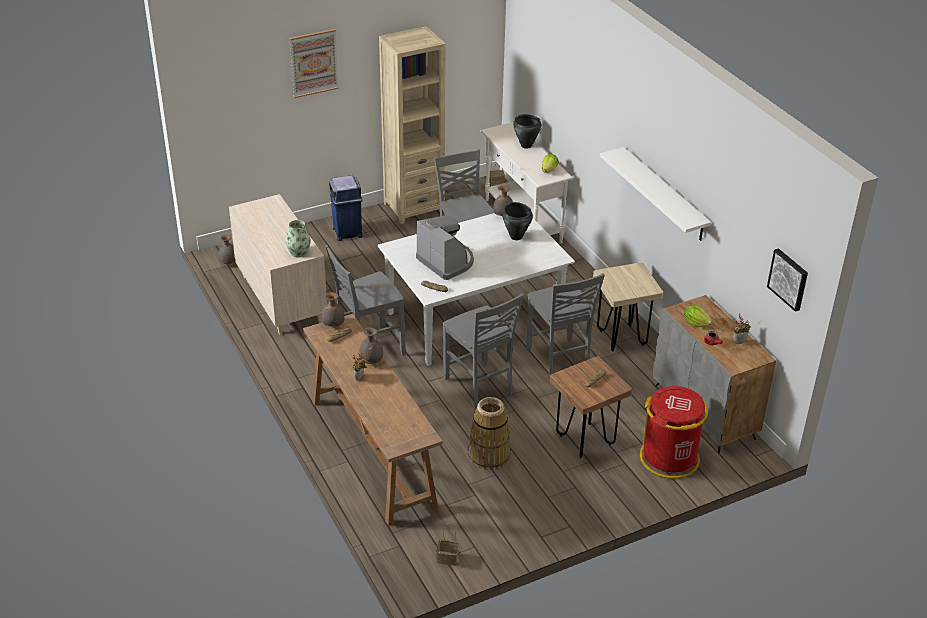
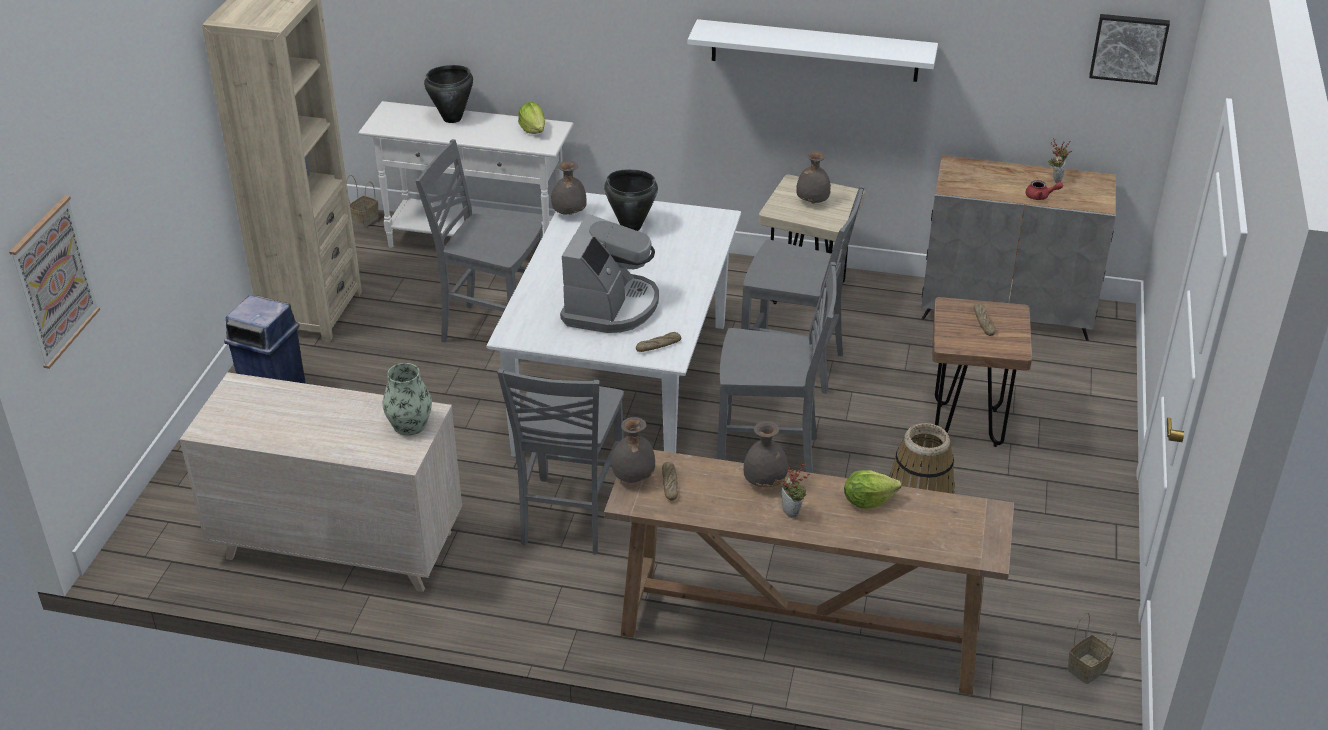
camera: 50 degrees left, 0 degrees up
grey vase [218,234,235,264] -> grey vase moved to [796,151,831,204]
picture [289,29,339,98] -> picture moved to [9,195,100,369]
coffee machine [416,215,474,280] -> coffee machine turned 105 degrees clockwise [560,213,659,333]
red trash can [640,386,708,479] -> none
lettuce [684,305,713,327] -> lettuce moved to [844,470,901,509]

